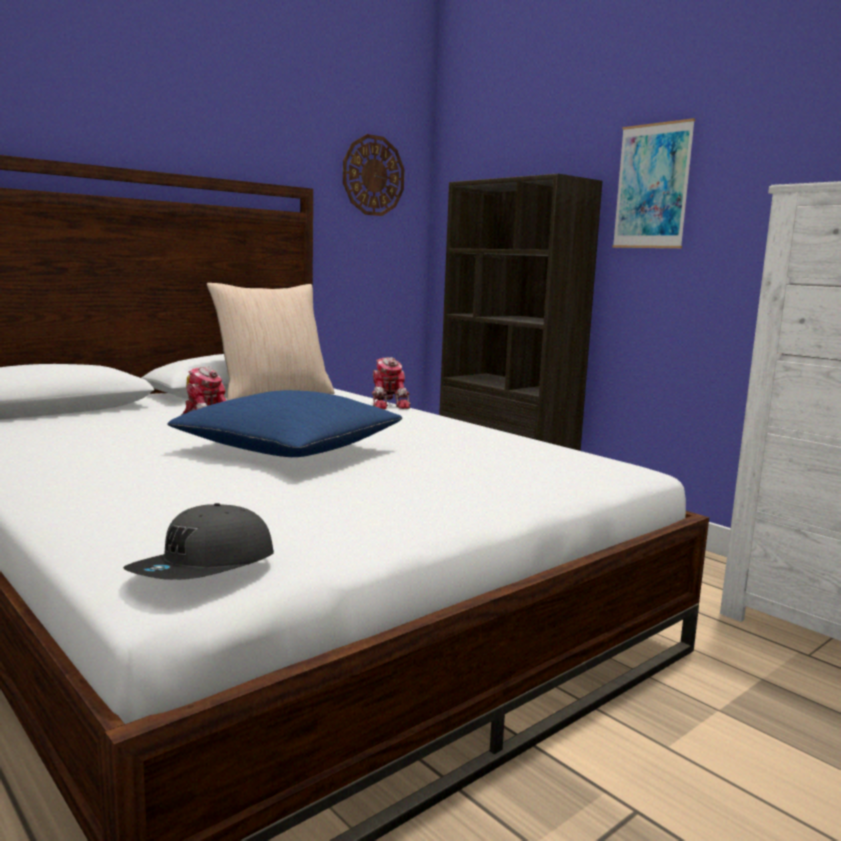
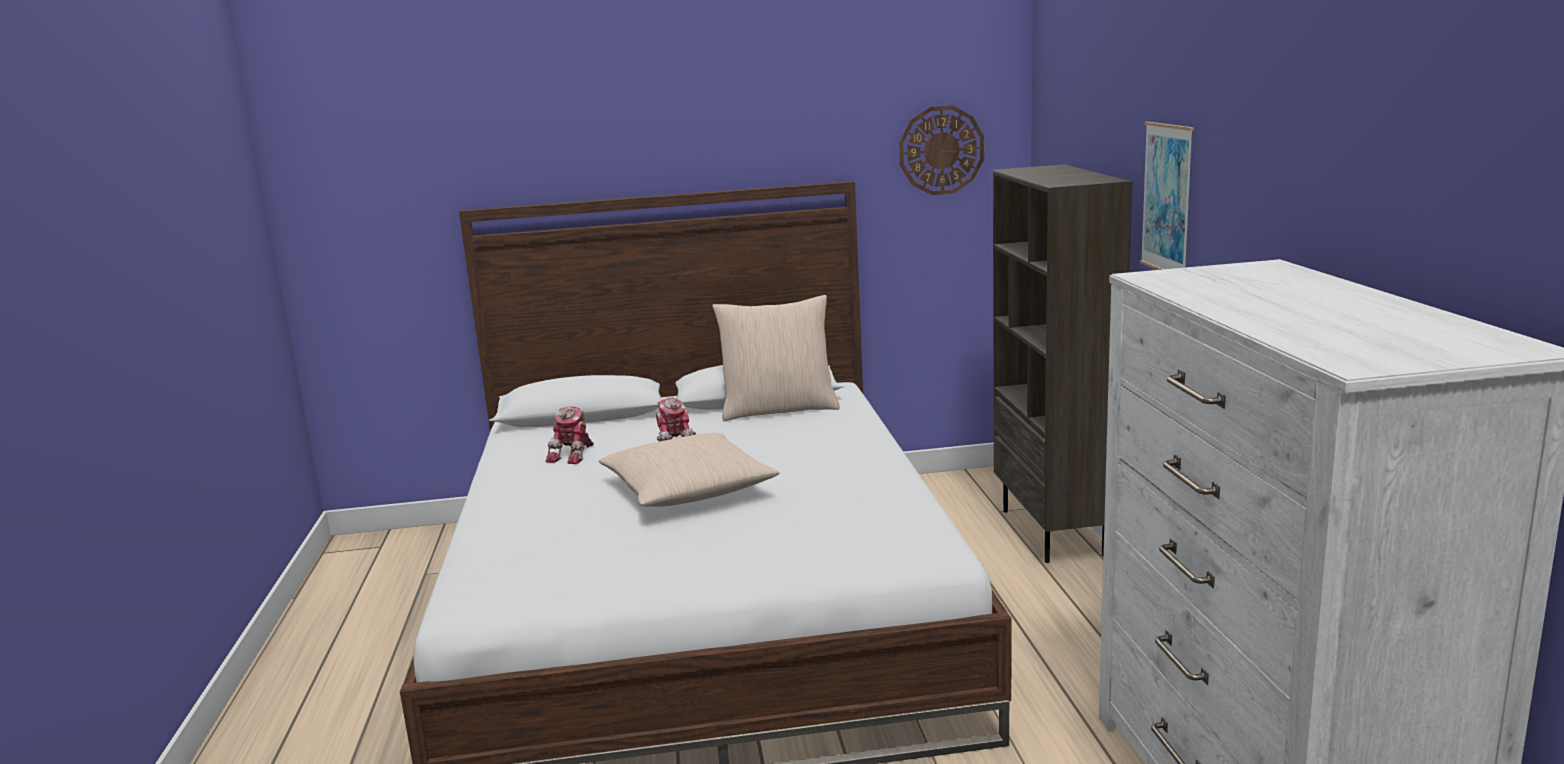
camera: 35 degrees right, 5 degrees up
grey cap [123,503,274,580] -> none
blue pillow [167,390,402,457] -> beige pillow [599,433,779,507]
toy robot [372,357,411,409] -> toy robot moved to [545,406,594,464]

